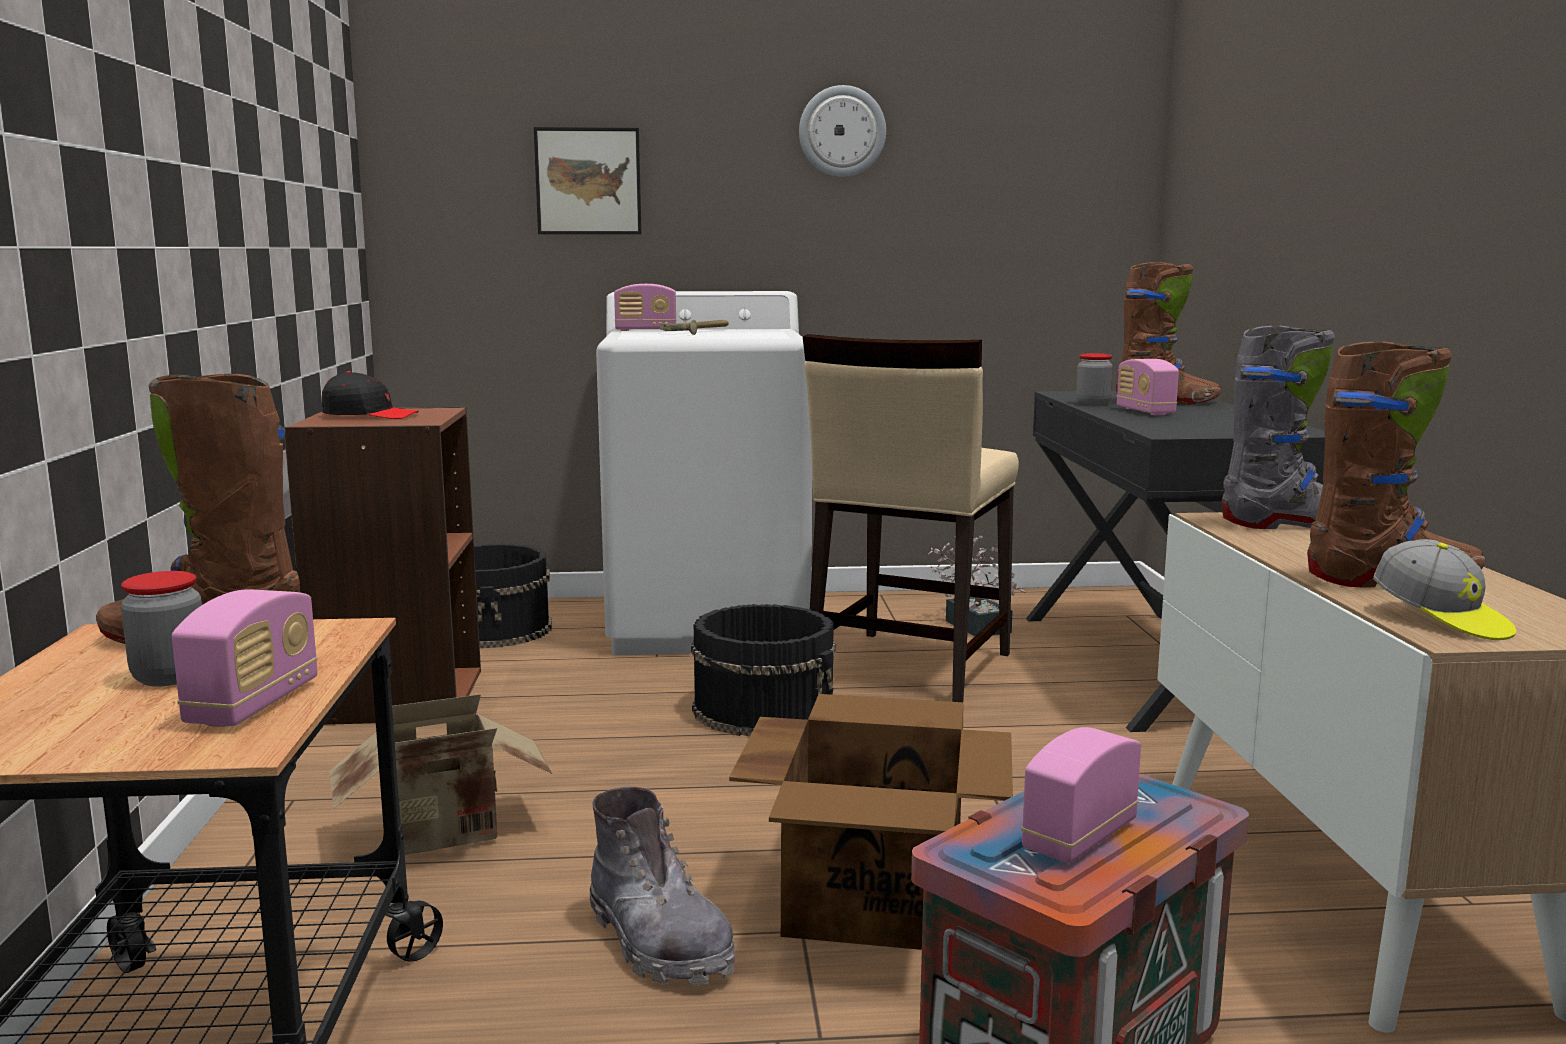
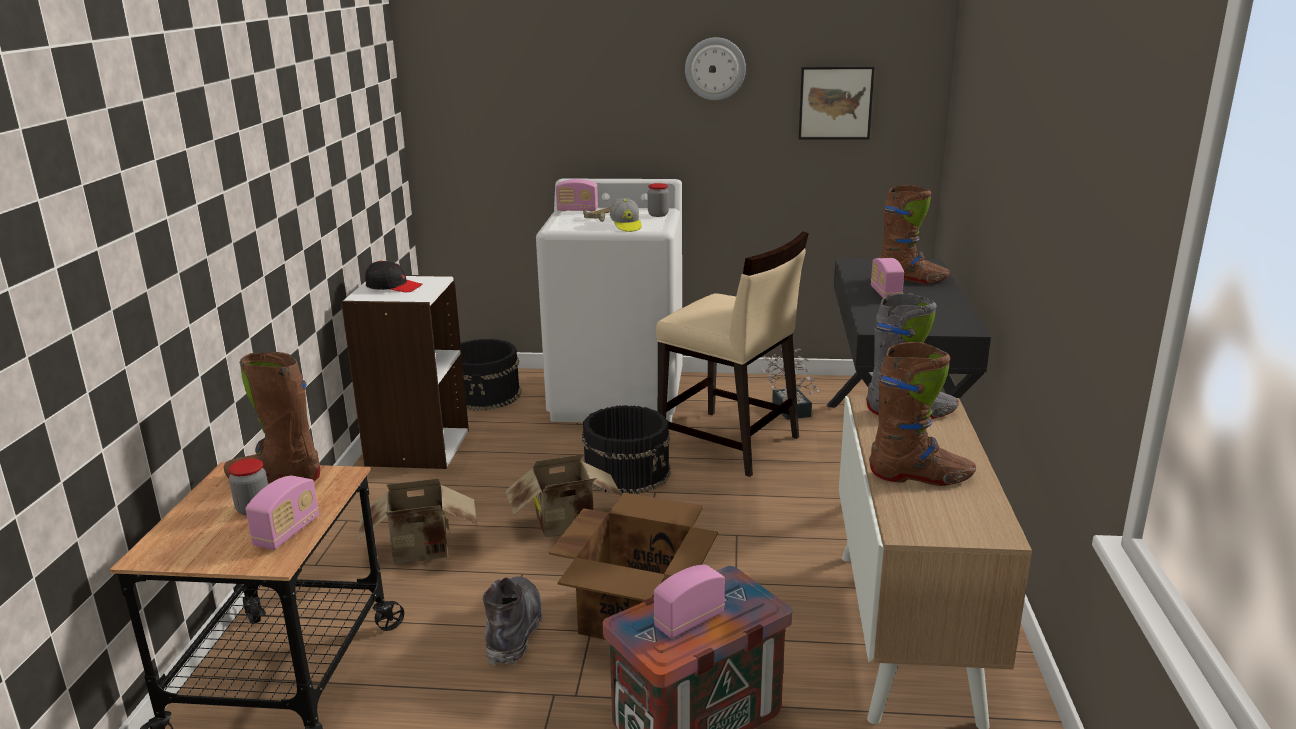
camera: 10 degrees right, 10 degrees up
brown bookcase [284,407,481,725] -> white bookcase [341,275,469,469]
picture [534,127,642,234] -> picture moved to [799,66,875,140]
grey boot [590,787,735,987] -> grey boot turned 150 degrees counterclockwise [483,576,542,666]
beige chair [803,334,1019,702] -> beige chair turned 90 degrees counterclockwise [656,231,809,477]
jar [1076,353,1113,405] -> jar moved to [648,183,669,217]
cap [1373,539,1516,640] -> cap moved to [610,198,642,232]
none -> cardboard box [506,454,622,538]

